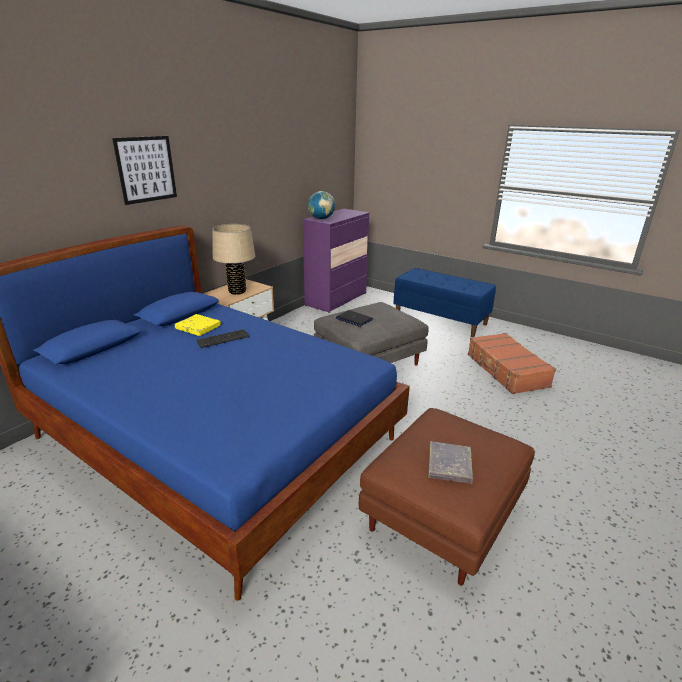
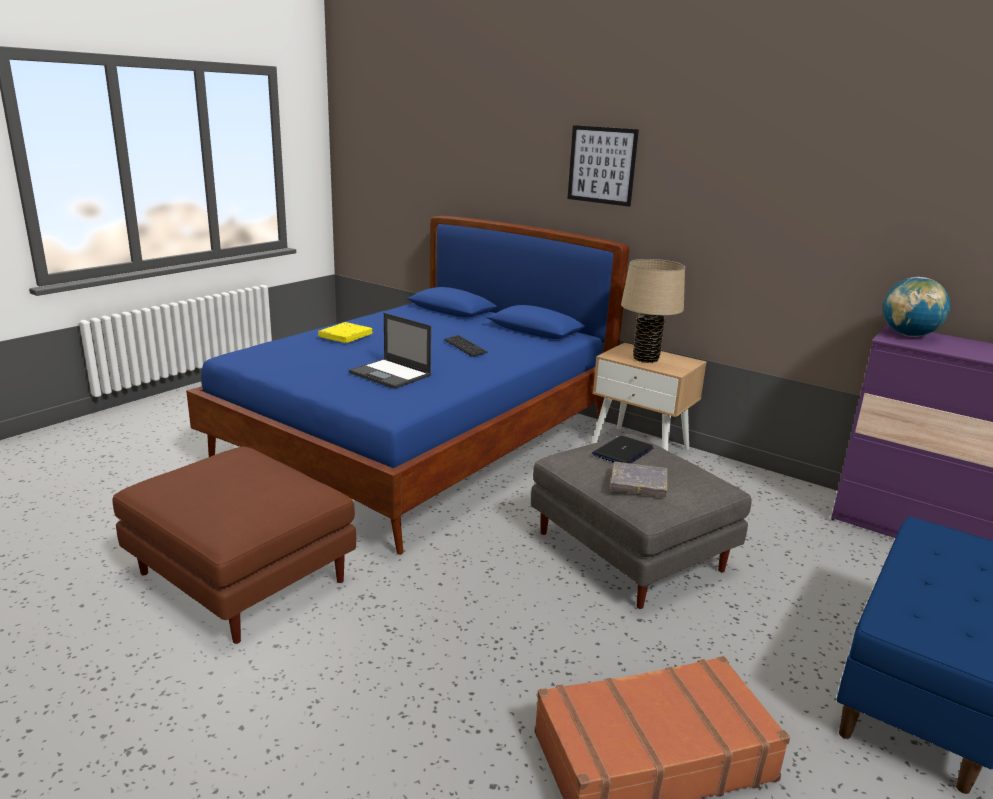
camera: 90 degrees right, 5 degrees down
yellow book [175,314,221,336] -> yellow book moved to [318,322,372,343]
grey book [428,441,473,484] -> grey book moved to [610,462,668,497]
none -> laptop [349,313,431,389]

